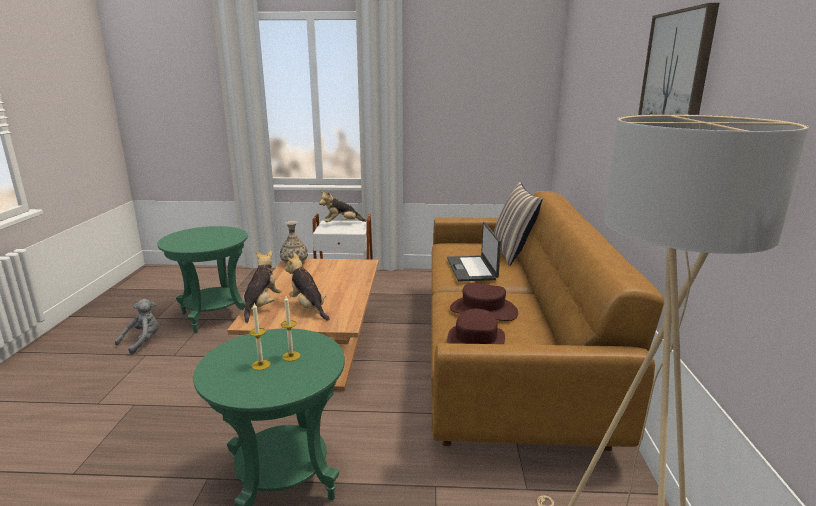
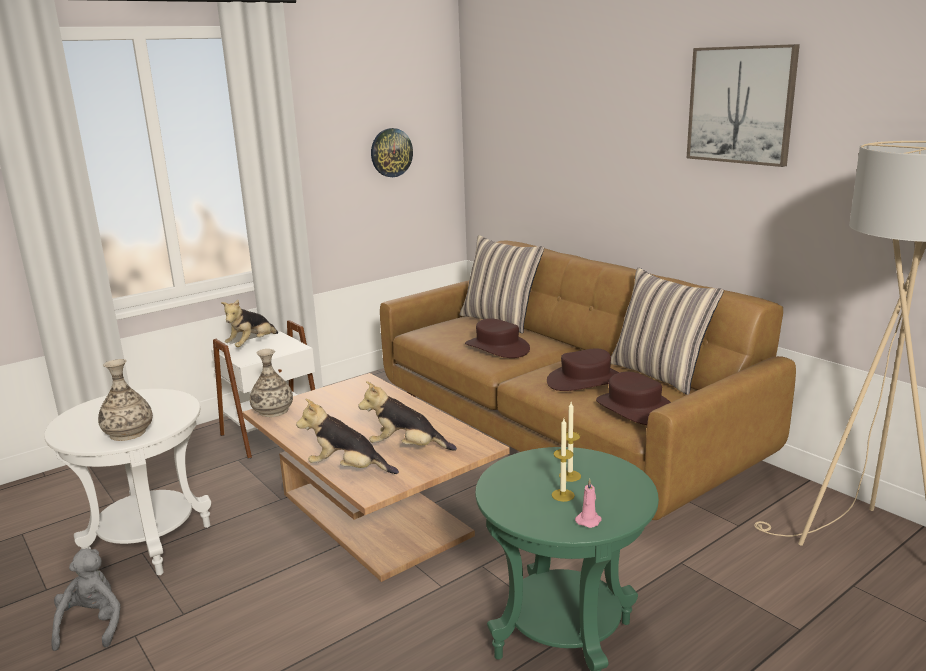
camera: 40 degrees left, 0 degrees up
green side table [157,226,248,333] -> white side table [44,389,211,575]
plush toy [243,251,282,323] -> plush toy turned 45 degrees counterclockwise [296,398,399,474]
laptop [447,222,501,282] -> brown hat [465,318,530,358]
none -> vase [98,359,153,441]
none -> wall clock [371,128,413,177]
none -> pink candle [575,479,602,528]
none -> pillow [611,268,724,395]

